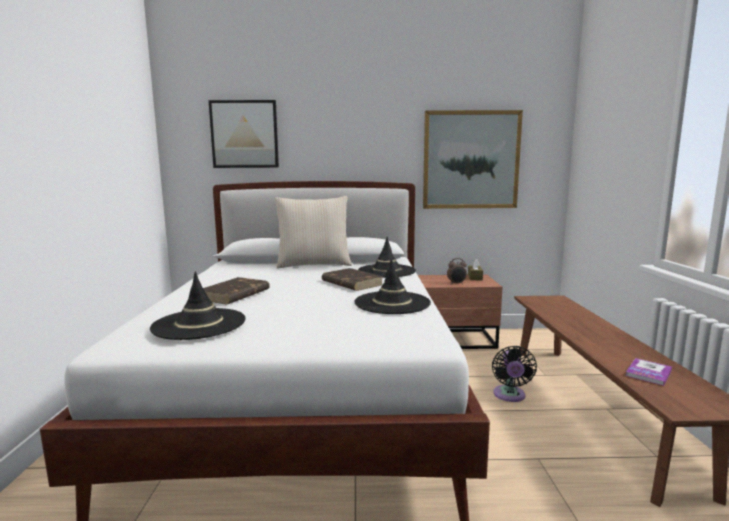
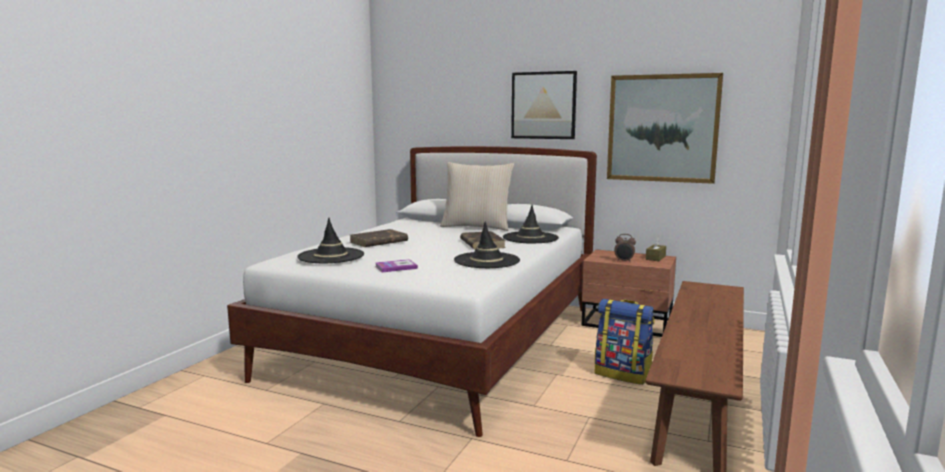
camera: 25 degrees right, 0 degrees up
picture [209,100,279,168] -> picture moved to [511,71,577,139]
black fan [492,346,537,402] -> backpack [595,299,654,385]
book [625,358,672,386] -> book moved to [375,259,418,272]

